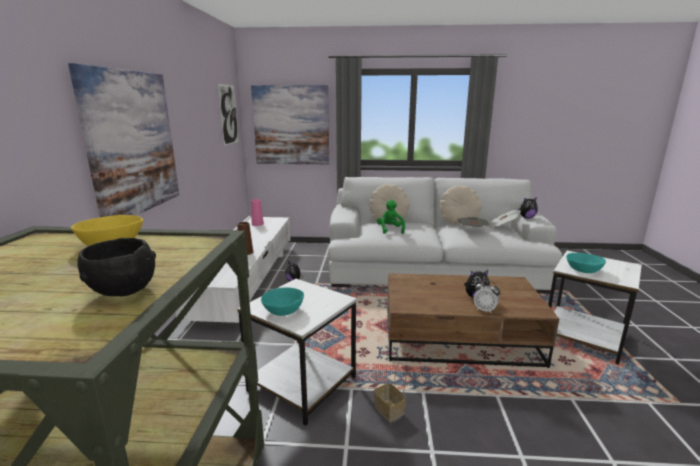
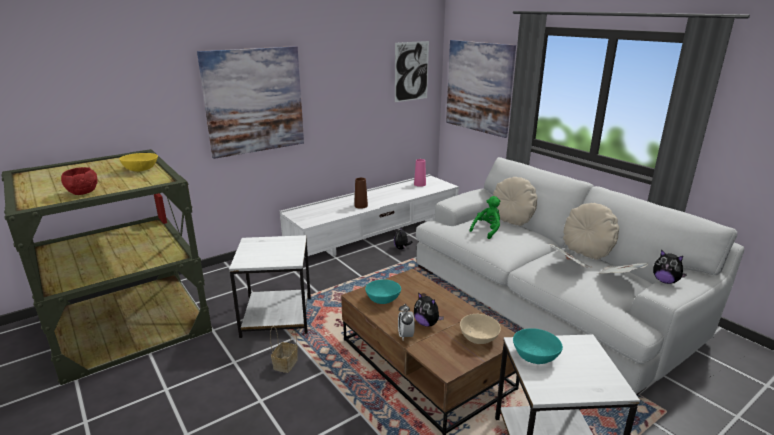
camera: 50 degrees right, 5 degrees up
black bowl [78,238,156,296] -> red bowl [61,167,98,195]
turquoise bowl [261,287,304,316] -> turquoise bowl moved to [365,279,401,304]
none -> beige bowl [460,314,501,344]

